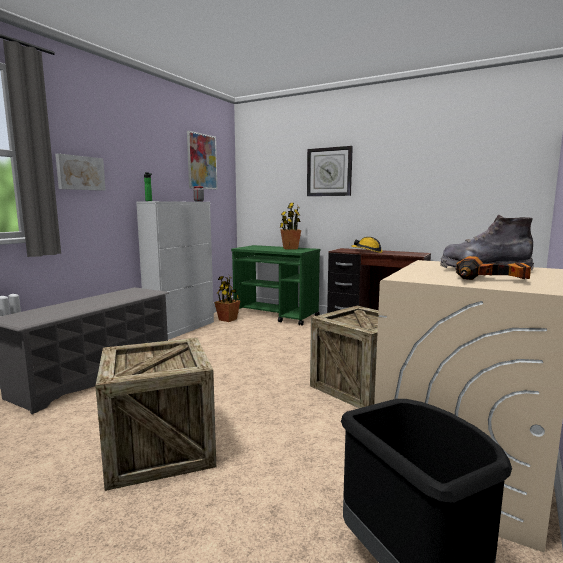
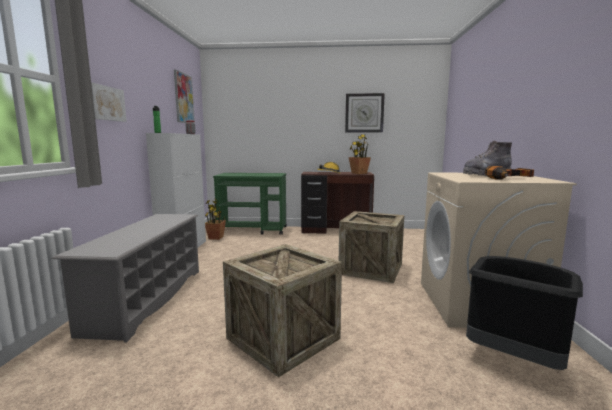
camera: 25 degrees left, 0 degrees up
potted plant [280,203,301,250] -> potted plant moved to [349,134,371,174]
wall clock [307,146,353,196] -> wall clock moved to [345,93,385,132]

